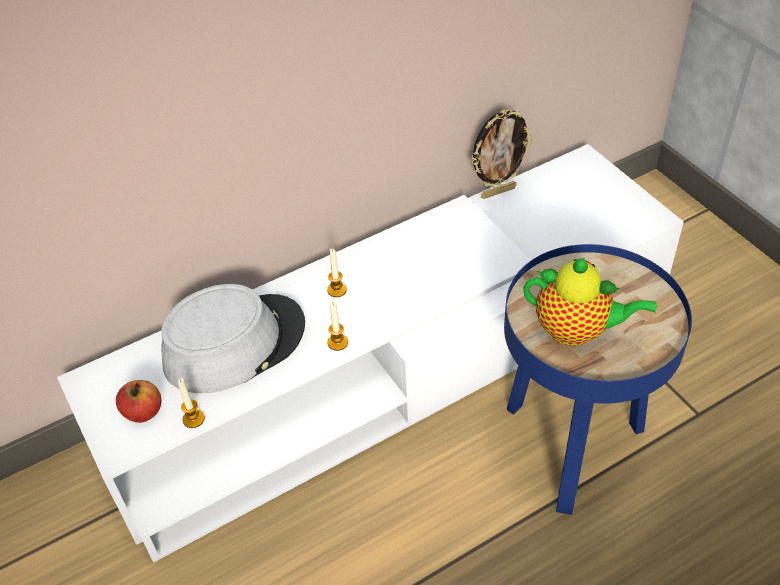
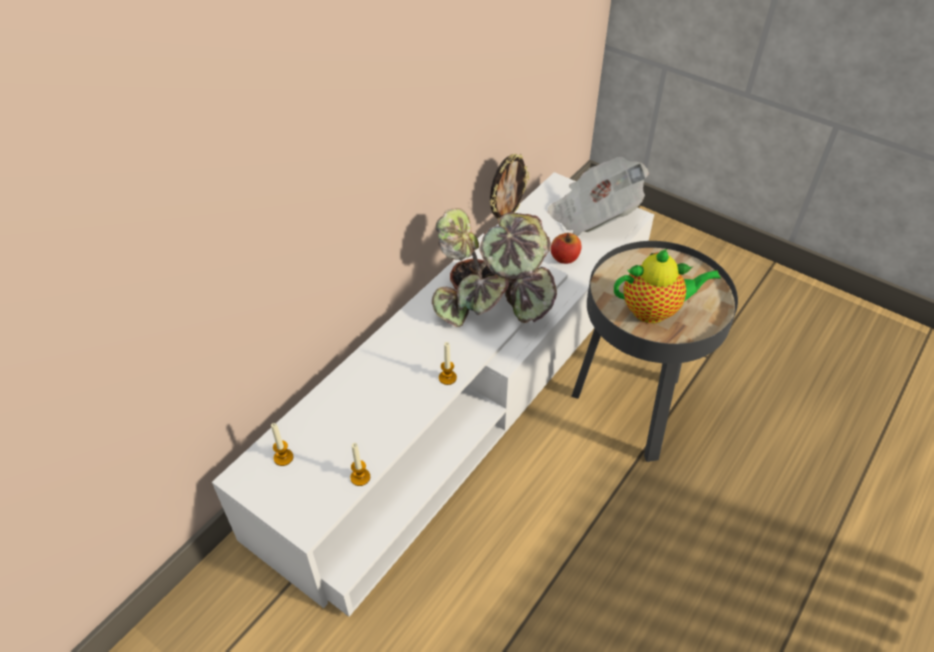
camera: 25 degrees left, 0 degrees up
apple [116,380,161,423] -> apple moved to [551,233,582,264]
grey hat [161,284,305,393] -> none
candle [327,249,347,297] -> candle moved to [271,423,294,466]
blue side table [504,244,692,515] -> black side table [571,241,738,462]
none -> potted plant [432,208,557,327]
none -> newspaper [548,157,649,236]

